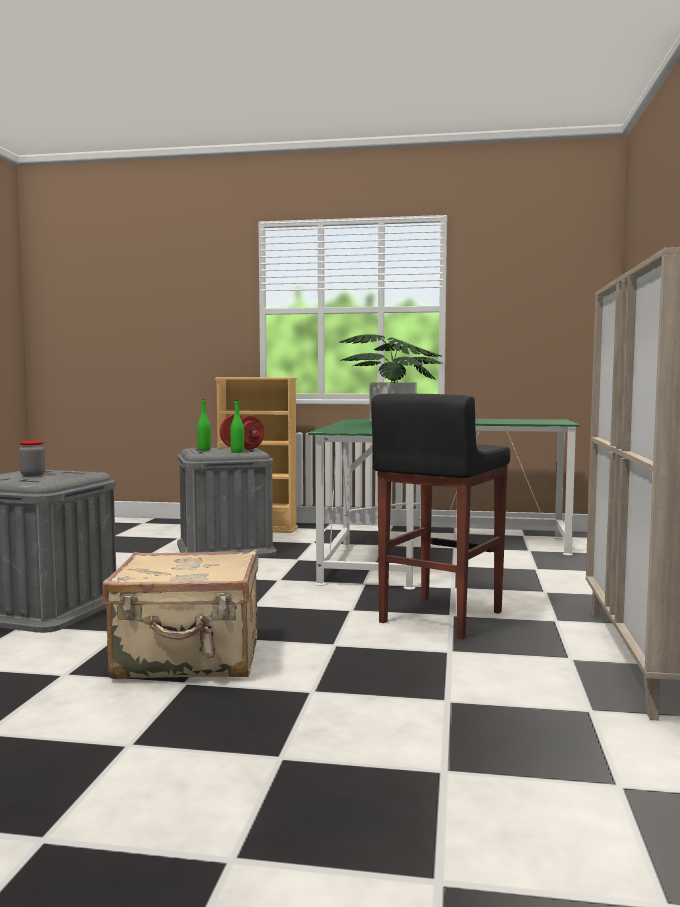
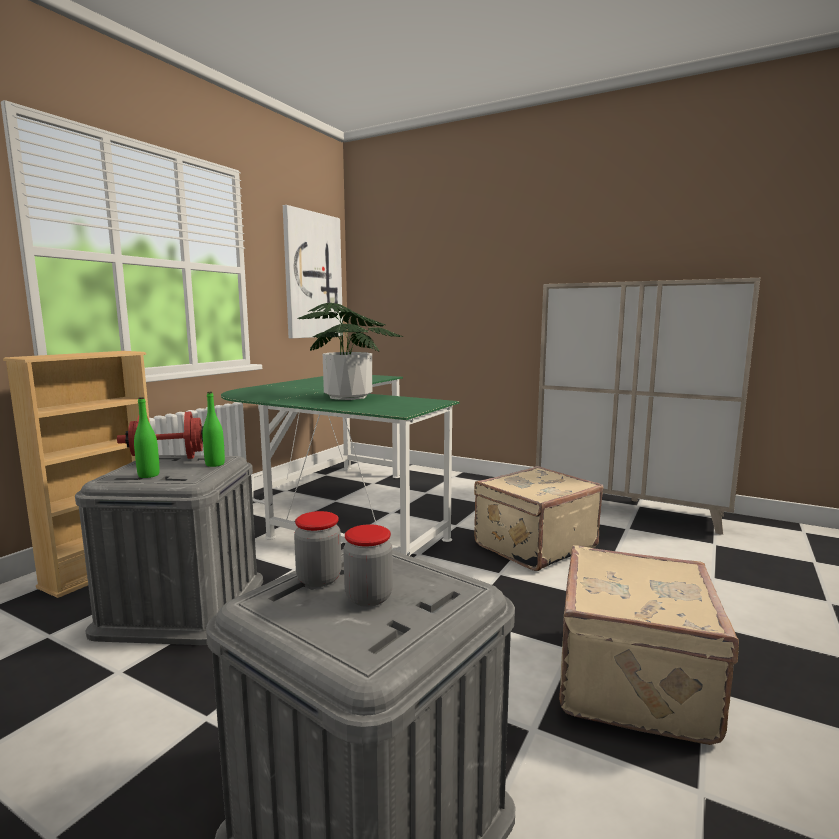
camera: 70 degrees left, 5 degrees up
black stool [371,394,510,639] -> beige suitcase [474,466,604,571]
none -> picture [283,205,343,339]
none -> jar [294,511,342,587]

